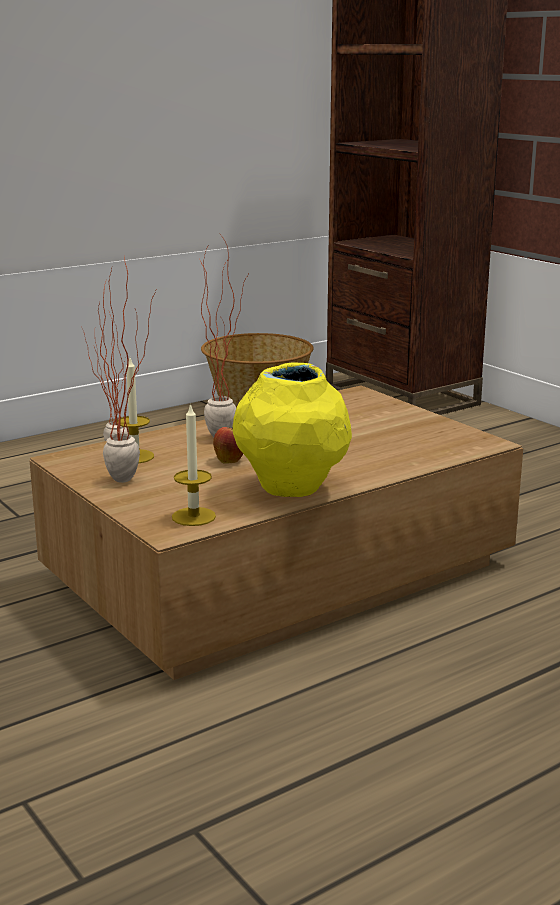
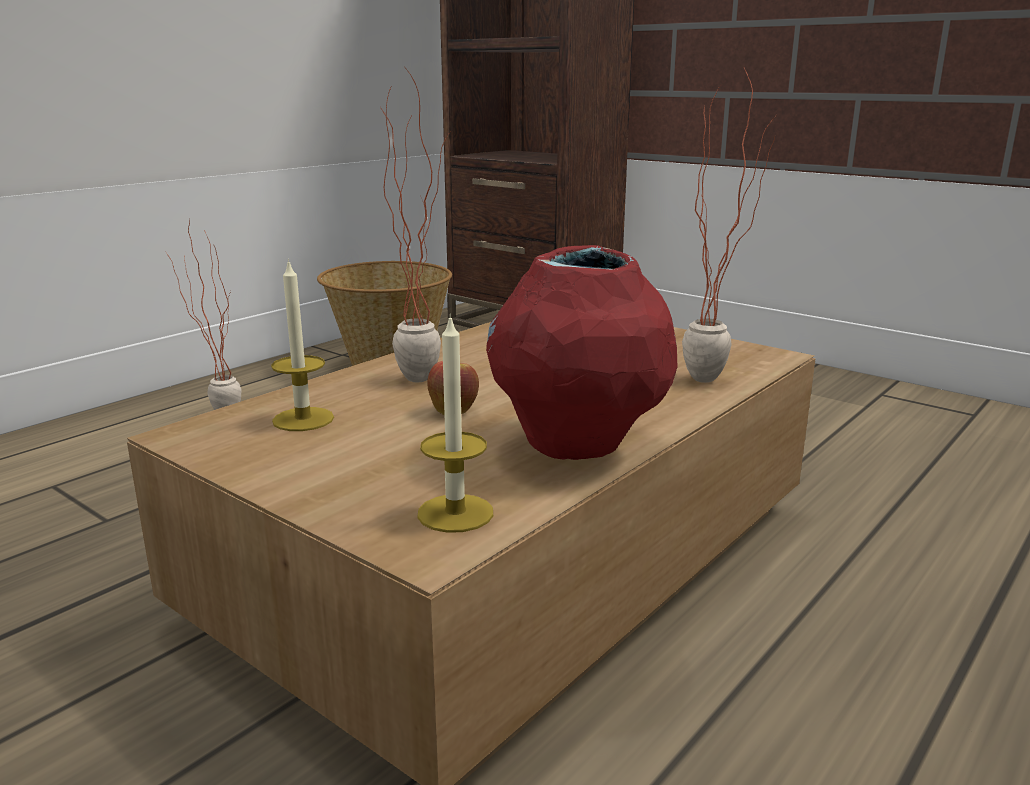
camera: 15 degrees left, 0 degrees up
potted plant [94,258,156,483] -> potted plant moved to [682,68,775,383]
yellow vase [233,362,352,497] -> red vase [486,245,678,460]

